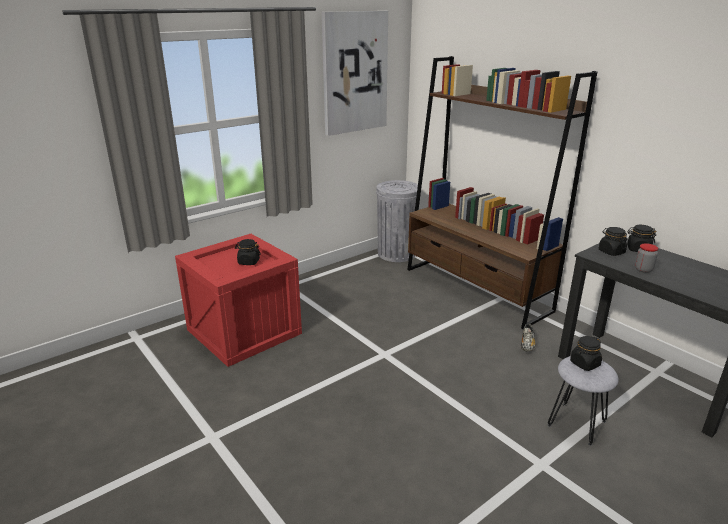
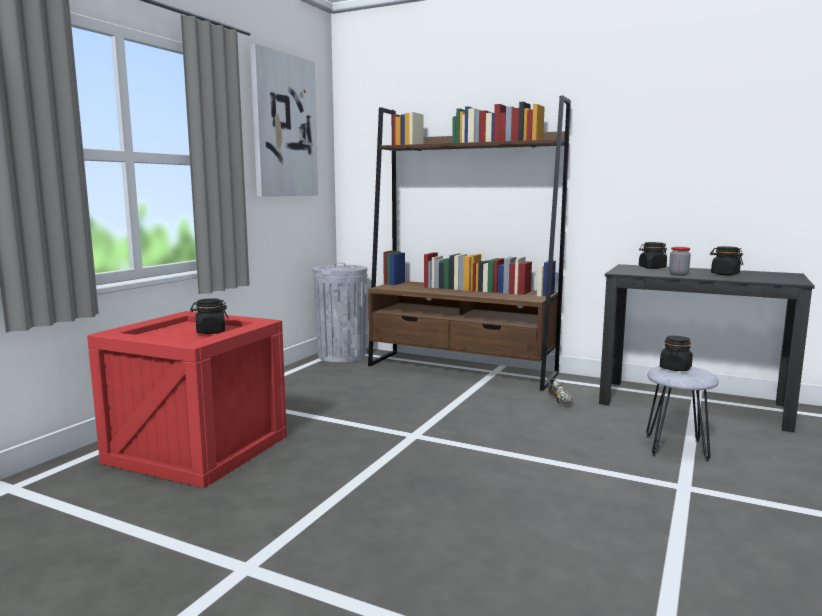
camera: 25 degrees left, 15 degrees down
black jar [599,227,627,256] -> black jar moved to [710,246,743,275]

